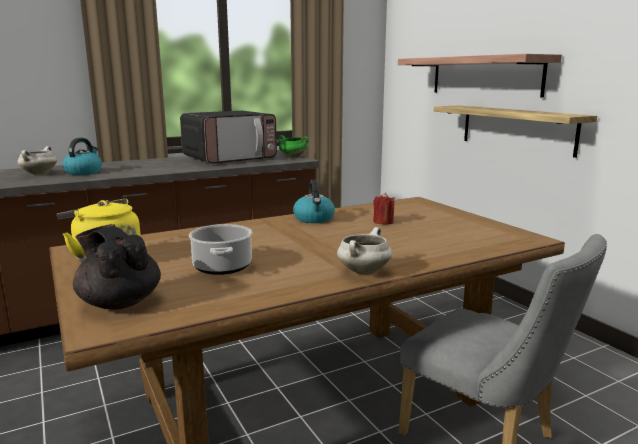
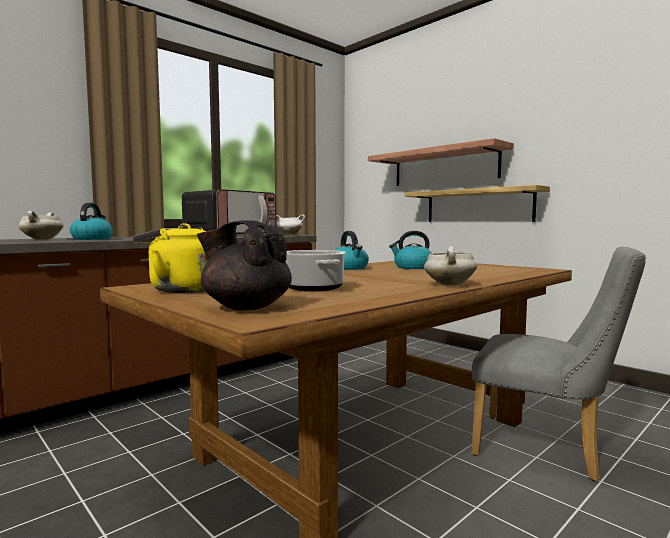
camera: 15 degrees left, 10 degrees down
green cooking pot [278,135,309,158] -> white cooking pot [276,214,305,235]
red candle [373,193,395,225] -> kettle [389,231,431,269]

